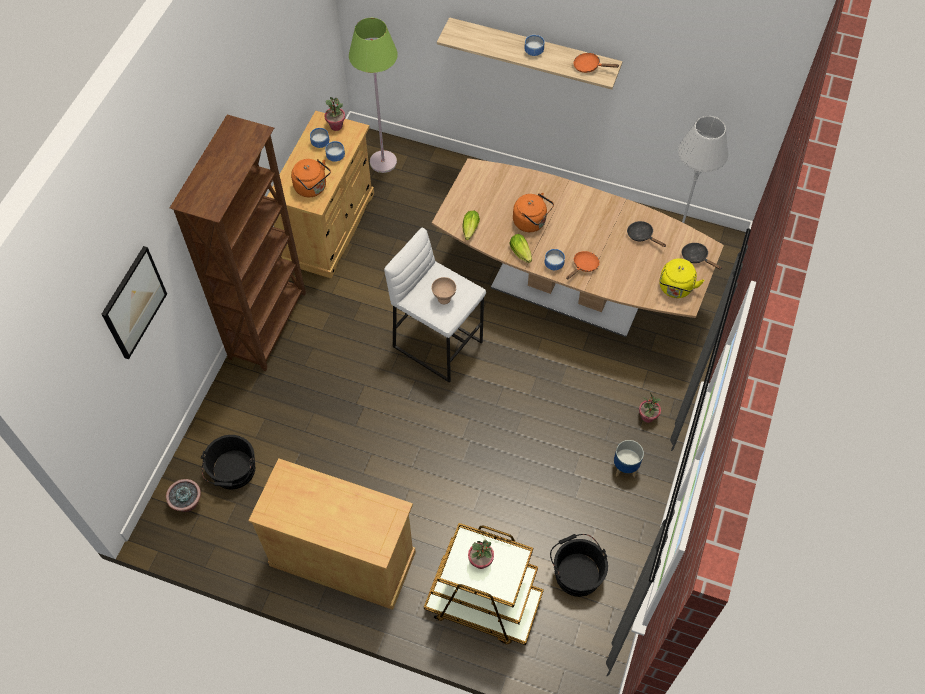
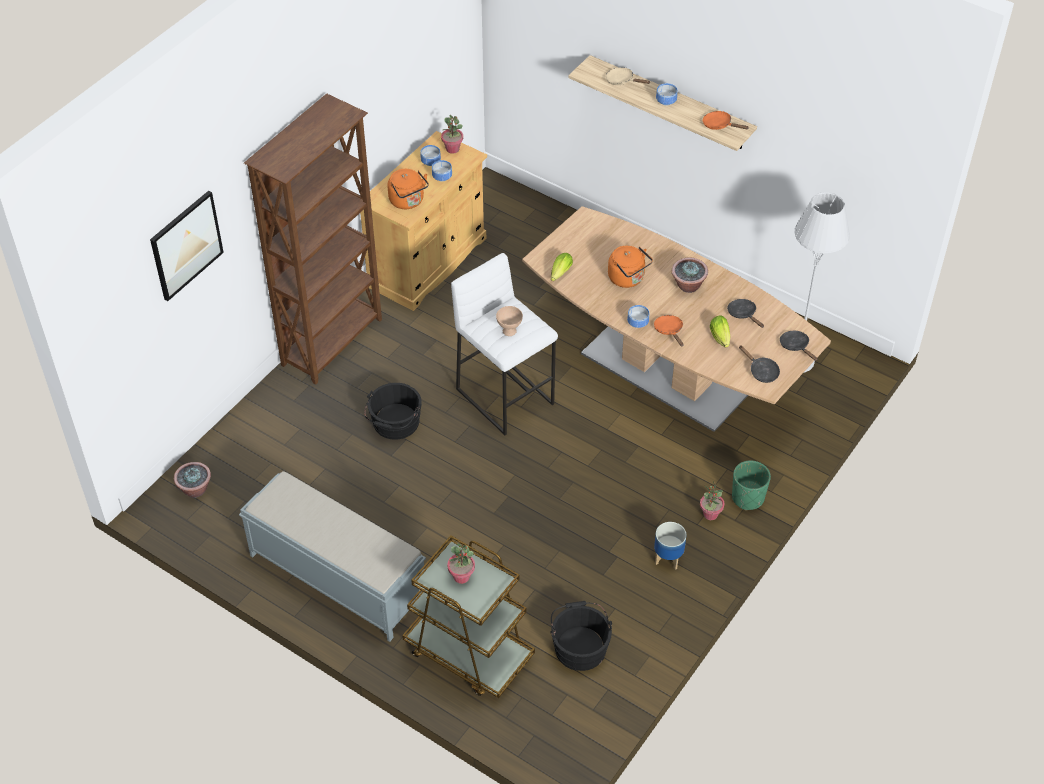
camera: 15 degrees right, 10 degrees down
black bucket [201,435,255,489] -> black bucket moved to [364,383,422,440]
beige cabinet [248,458,416,610] -> grey bench [239,471,426,642]
green floor lamp [349,18,398,173] -> none
lettuce [510,234,532,263] -> lettuce moved to [710,315,730,348]
orange frying pan [566,251,600,279] -> orange frying pan turned 75 degrees counterclockwise [654,315,684,346]
yellow kettle [659,258,704,298] -> black frying pan [739,345,780,383]
none -> beige frying pan [606,67,650,85]
none -> potted plant [672,258,708,293]
none -> green planter [732,460,771,511]

